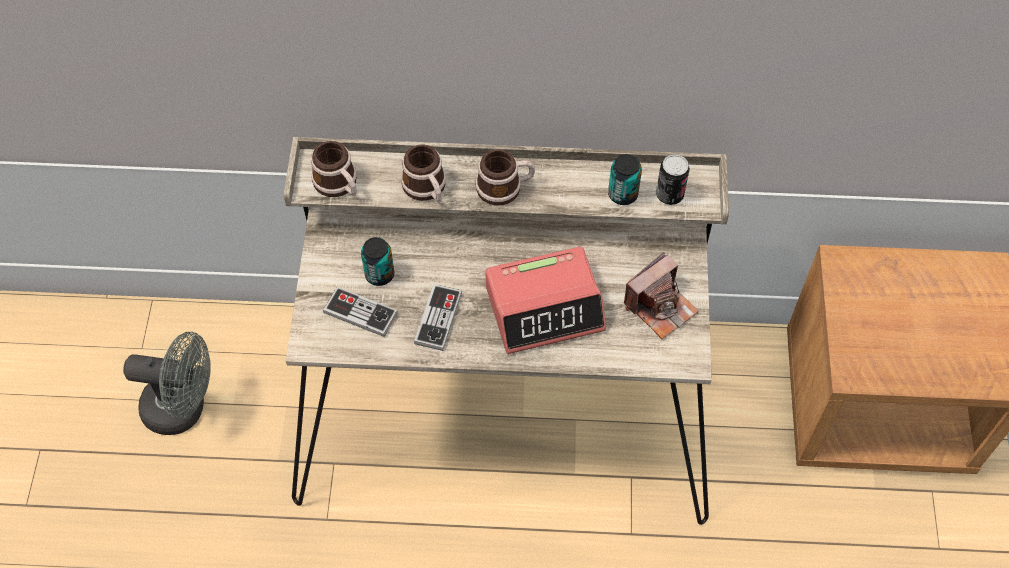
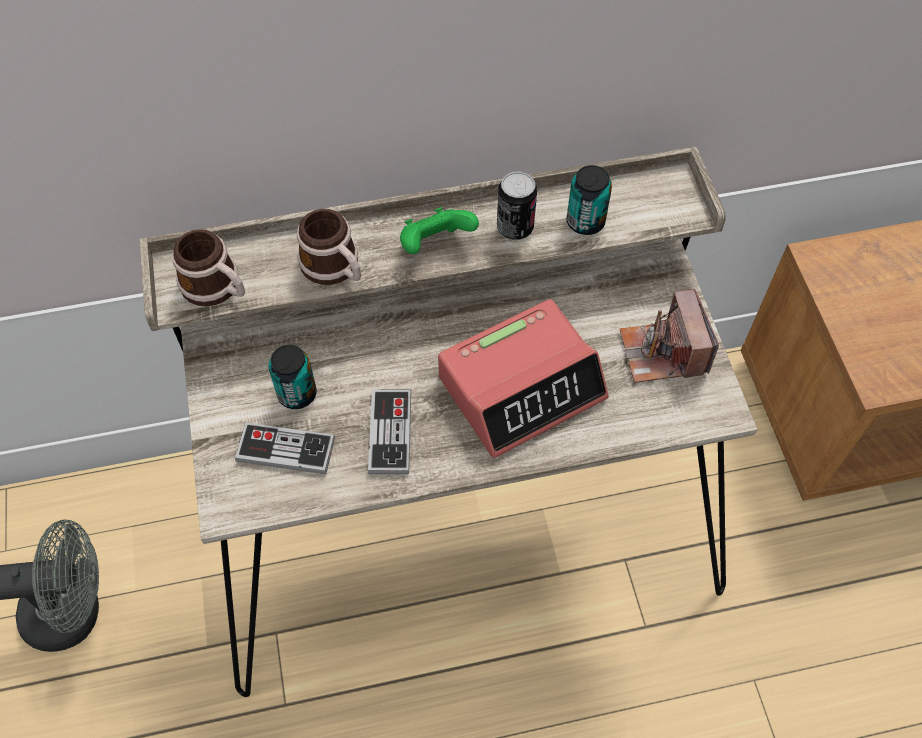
camera: 15 degrees left, 0 degrees up
mug [476,149,535,206] -> green game controller [400,207,479,254]
camera [624,252,699,339] -> camera turned 135 degrees clockwise [620,289,719,383]
can [656,154,690,205] -> can moved to [497,171,537,240]

